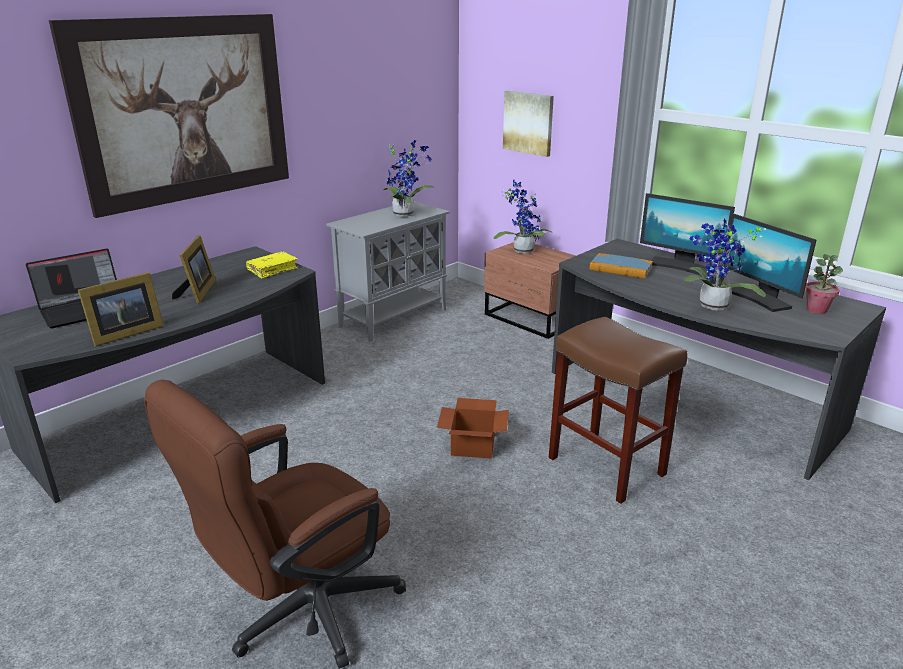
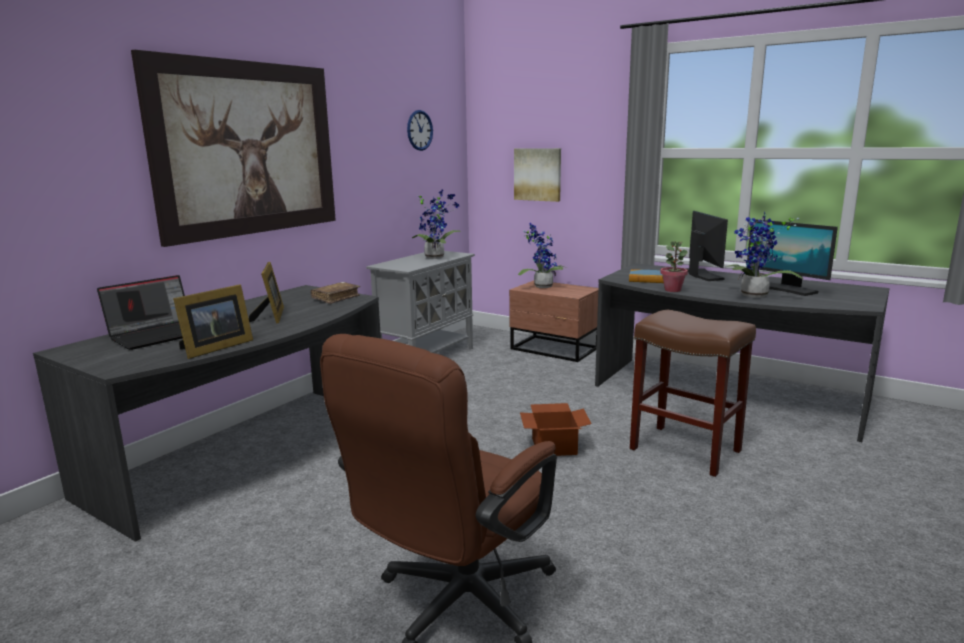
camera: 10 degrees left, 10 degrees down
yellow book [246,251,298,279] -> brown book [311,282,360,304]
monitor [640,193,735,275] -> monitor turned 120 degrees counterclockwise [687,211,728,281]
potted plant [805,254,843,314] -> potted plant moved to [660,241,688,292]
none -> wall clock [407,110,433,151]

